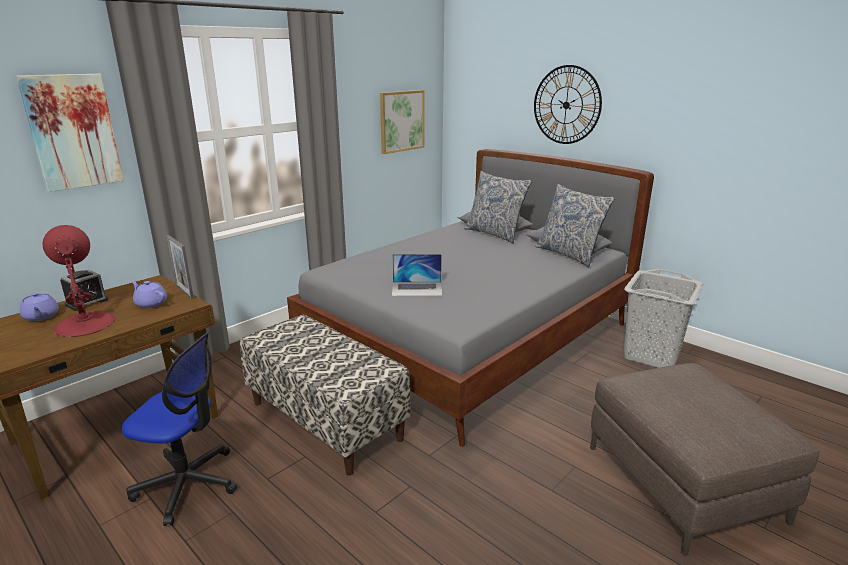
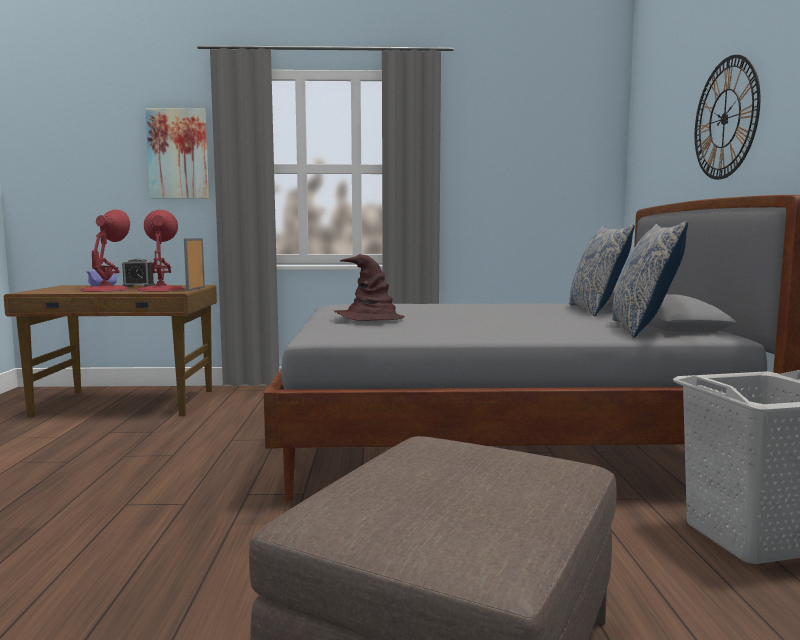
camera: 45 degrees right, 15 degrees down
office chair [122,332,237,526] -> none
purple teapot [131,281,167,308] -> red table lamp [137,210,185,292]
bench [240,315,410,475] -> none
picture [380,90,424,154] -> none
laptop [392,254,442,296] -> brown hat [334,254,405,321]

